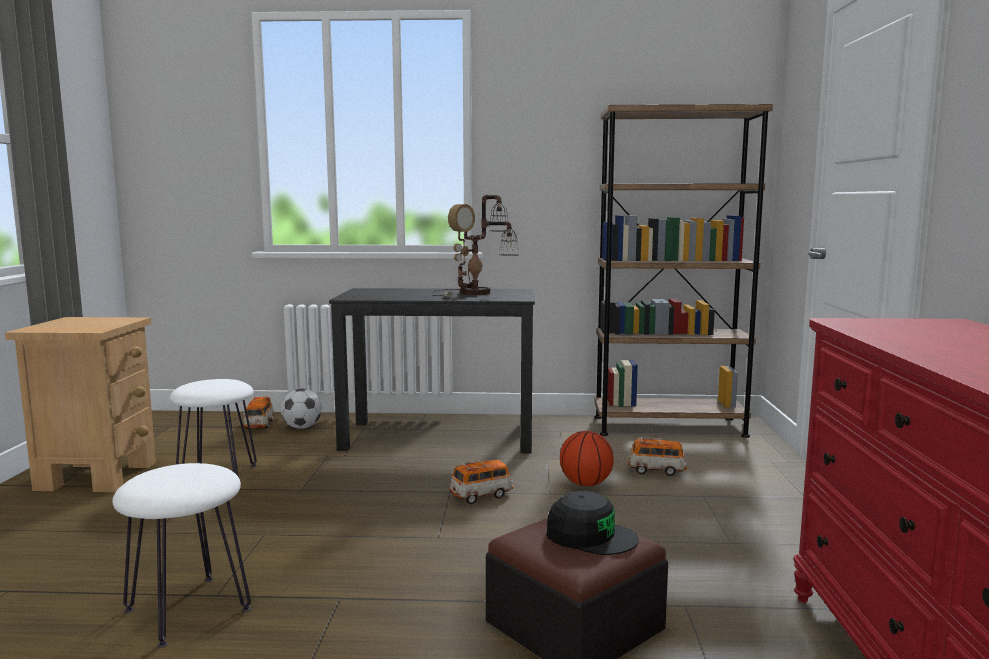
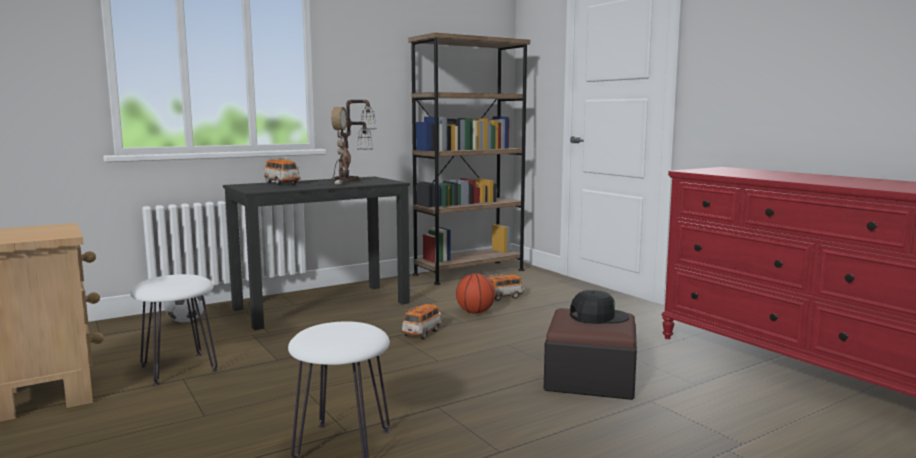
camera: 35 degrees left, 0 degrees up
toy car [243,396,274,429] -> toy car moved to [264,158,300,185]

